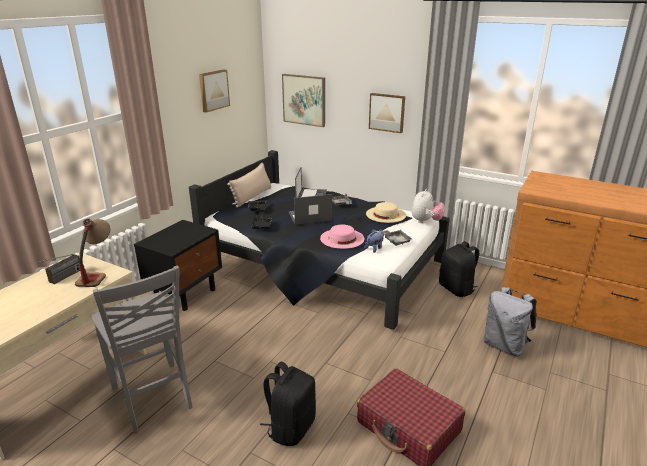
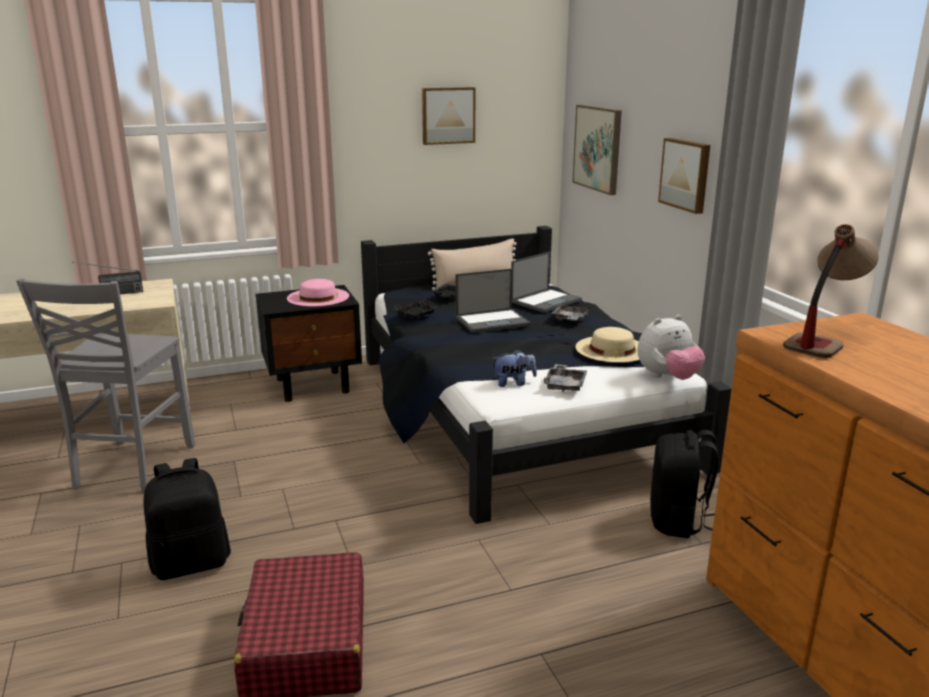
camera: 40 degrees right, 5 degrees down
table lamp [75,218,110,287] -> table lamp moved to [783,224,879,358]
laptop [289,194,332,225] -> laptop turned 135 degrees clockwise [455,269,531,333]
pink hat [320,225,365,249] -> pink hat moved to [287,279,349,306]
grey backpack [483,287,536,356] -> none

